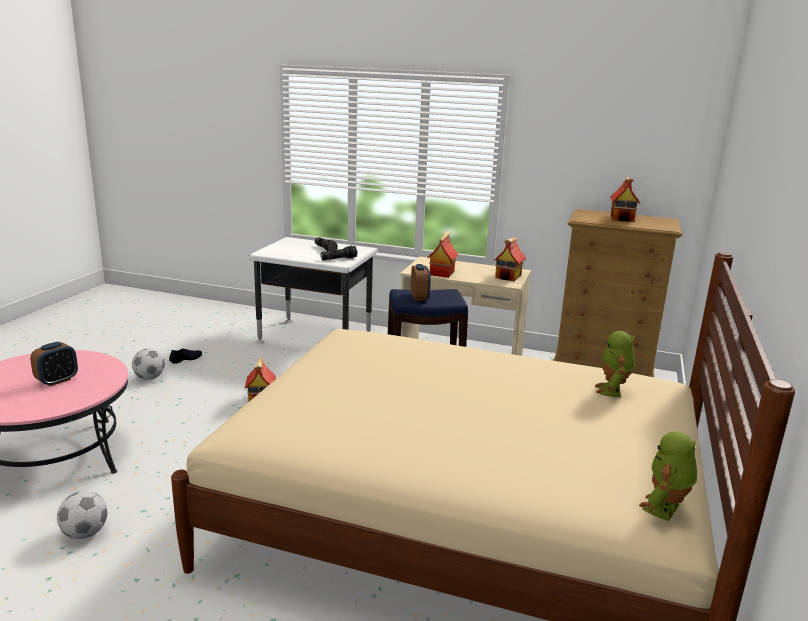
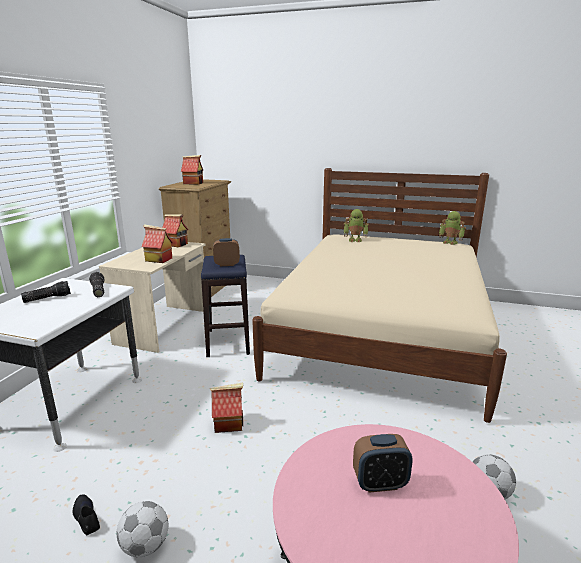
camera: 90 degrees left, 0 degrees up
alarm clock [30,342,78,386] -> alarm clock turned 135 degrees clockwise [353,434,413,493]

